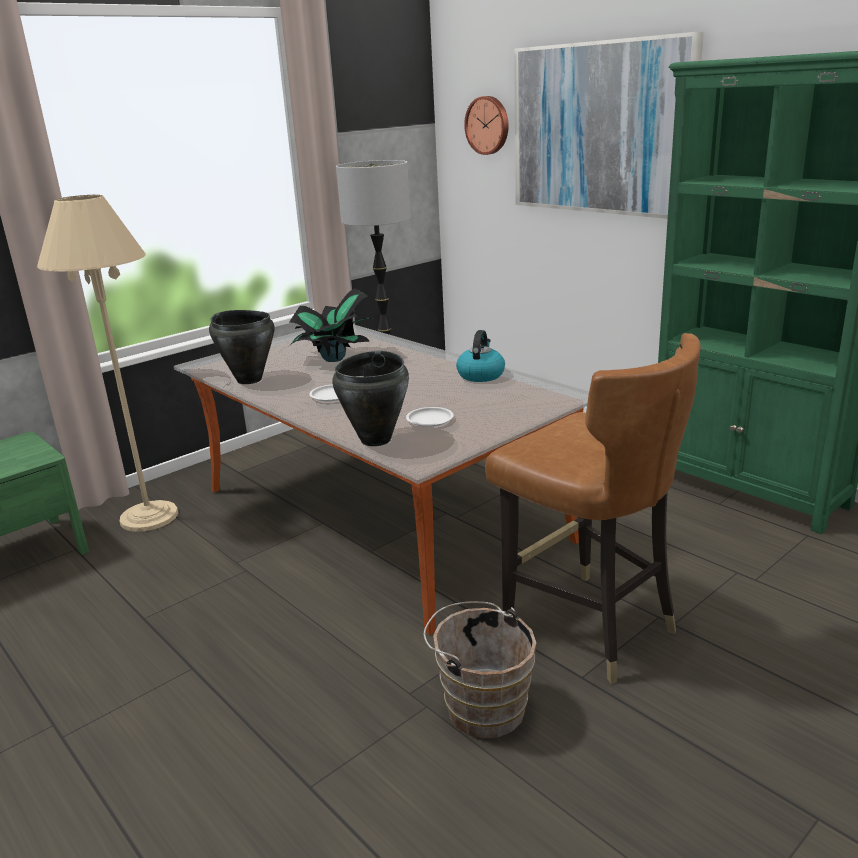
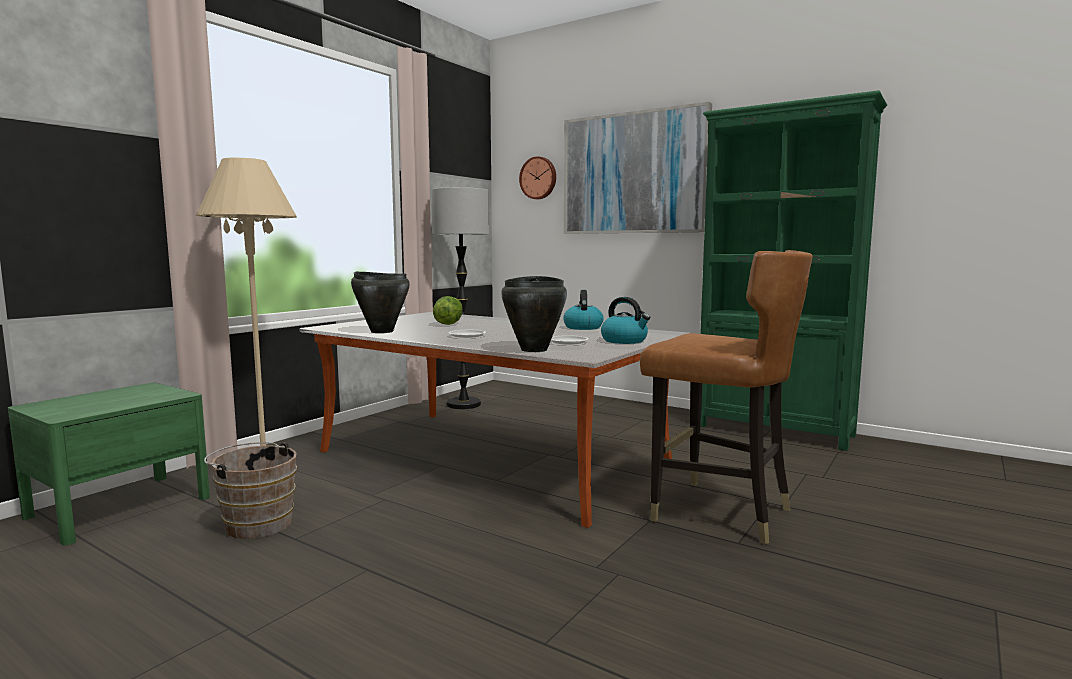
camera: 15 degrees left, 15 degrees down
potted plant [289,288,372,362] -> lettuce [433,296,463,325]
brown bucket [424,601,536,739] -> brown bucket moved to [204,442,297,539]
none -> kettle [601,297,650,344]

